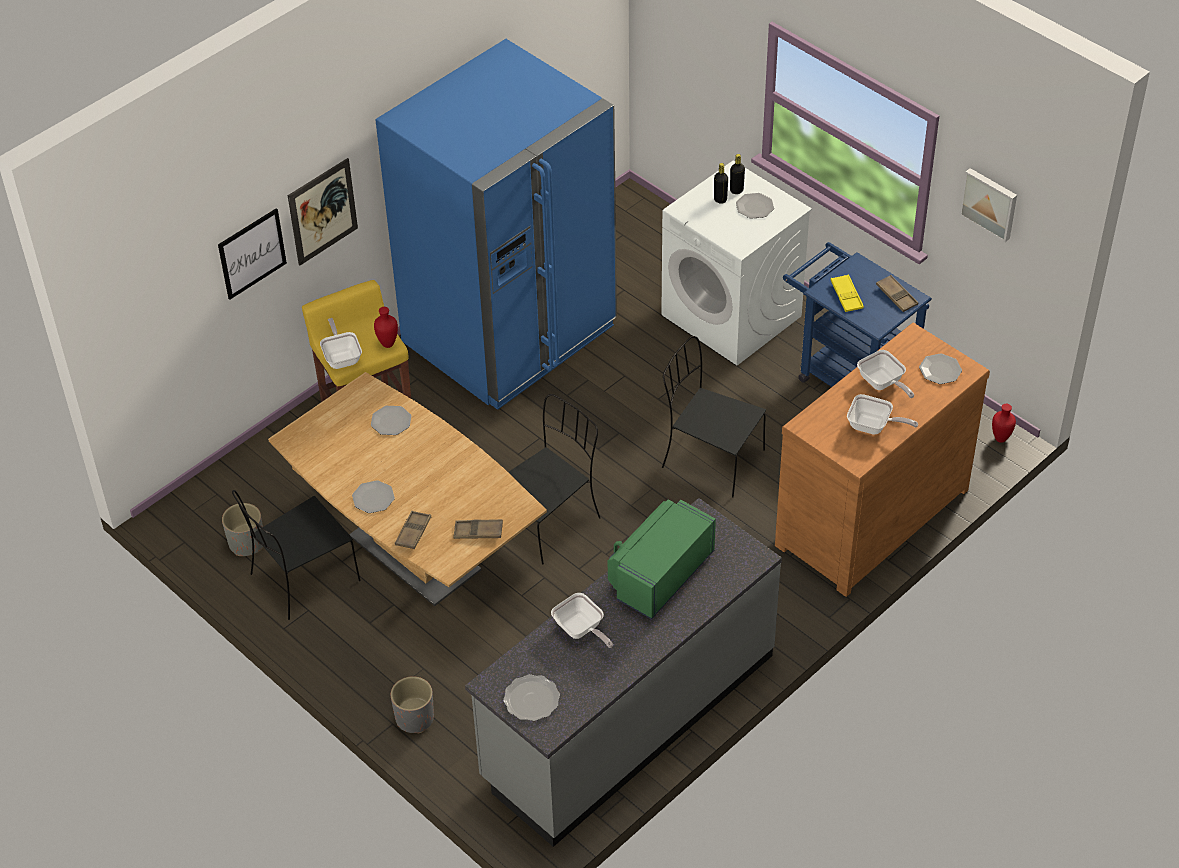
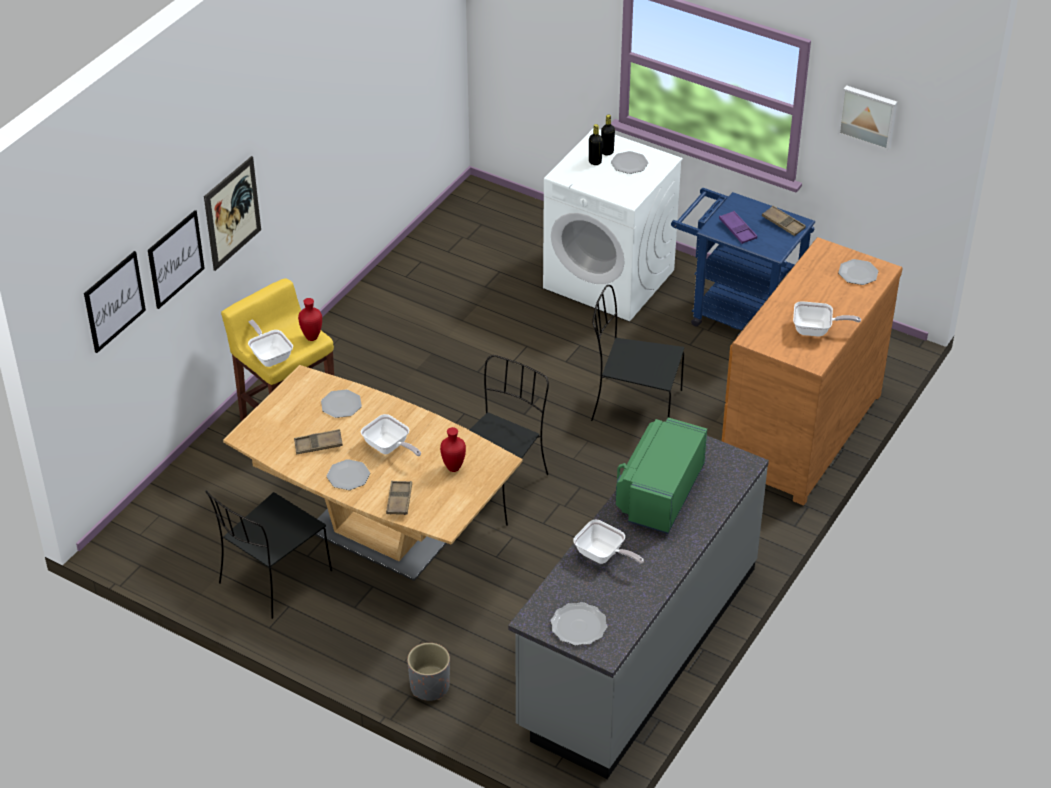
camera: 15 degrees left, 5 degrees down
grey planter [222,503,263,556] -> none
blue fridge [376,39,617,410] -> none
brown tray [453,519,503,539] -> brown tray moved to [294,429,343,454]
yellow tray [831,274,864,312] -> purple tray [719,211,757,244]
frying pan [857,350,914,398] -> frying pan moved to [361,414,421,456]
red vase [992,404,1016,443] -> red vase moved to [440,427,466,472]
none -> picture [84,251,146,353]

